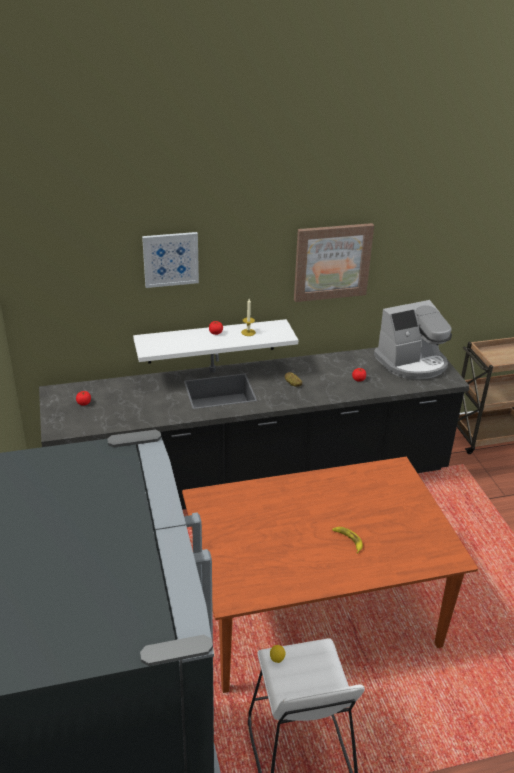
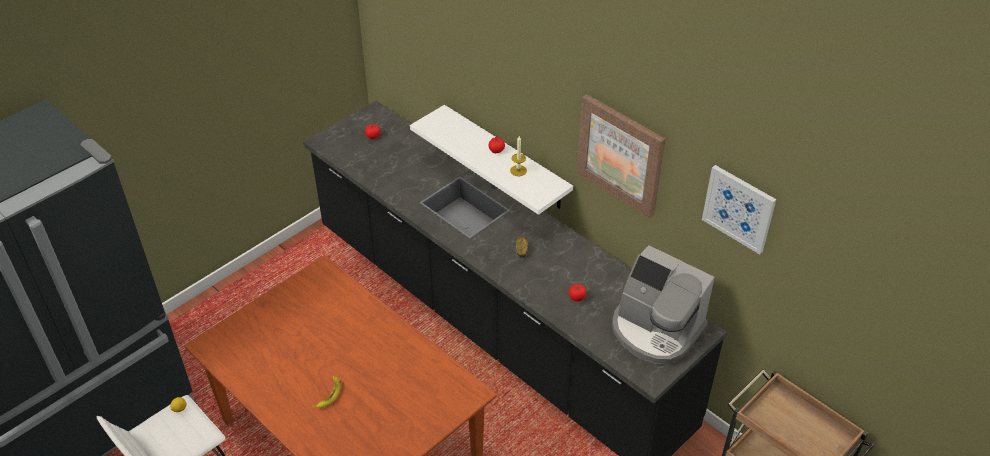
camera: 60 degrees right, 10 degrees up
picture [142,232,199,288] -> picture moved to [702,165,776,254]

